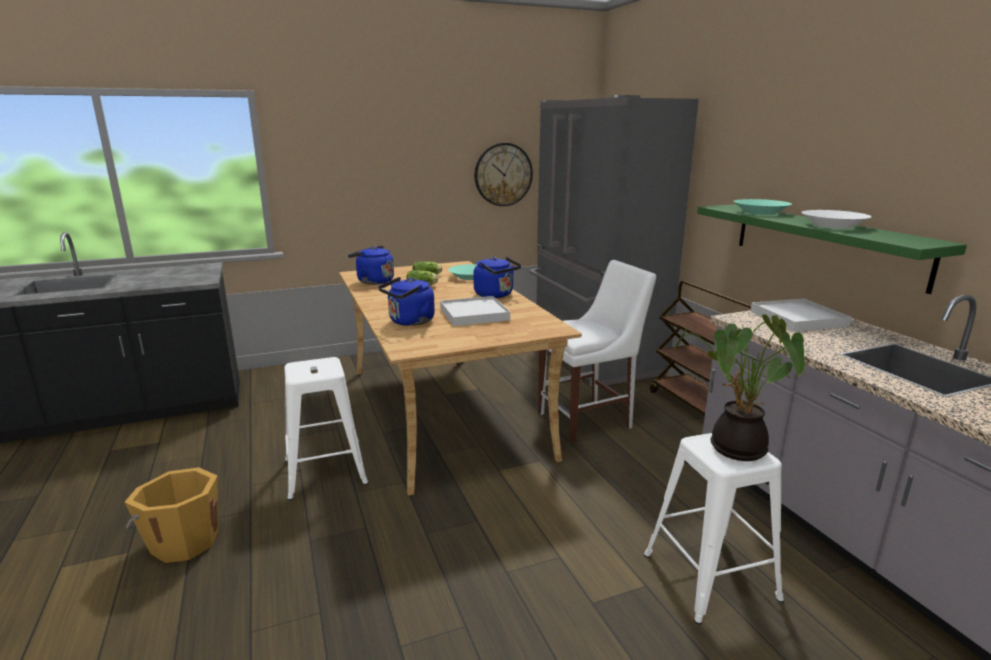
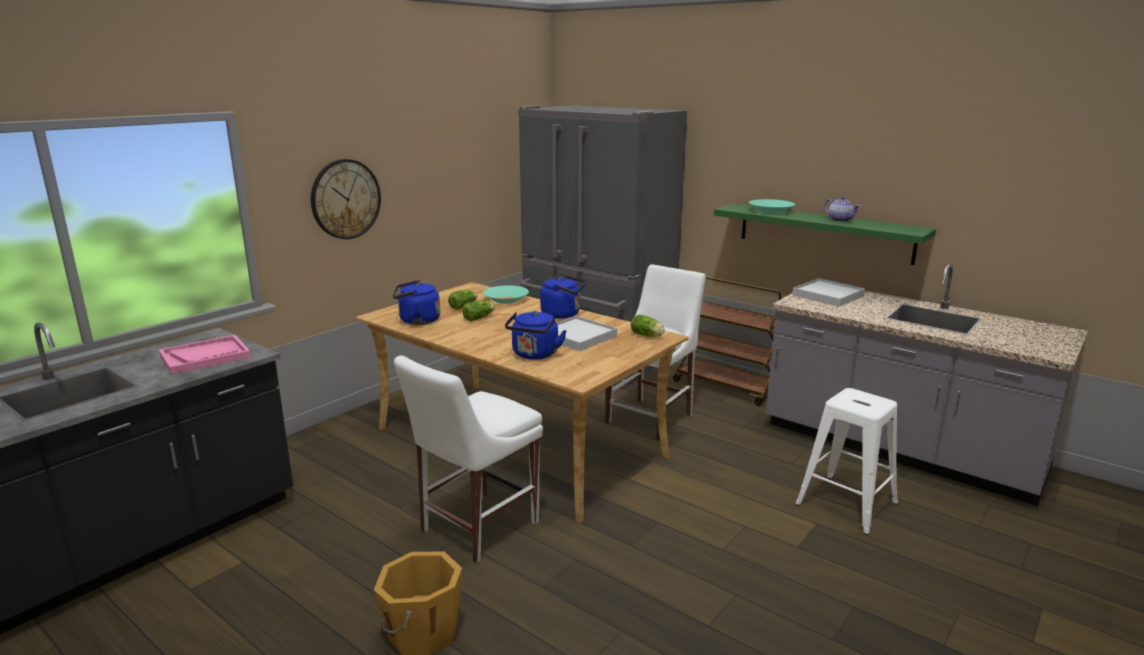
camera: 30 degrees left, 0 degrees up
white stool [284,357,368,500] -> white chair [394,356,543,563]
wall clock [475,143,533,206] -> wall clock moved to [311,159,381,239]
potted plant [672,314,805,461] -> none
white bowl [801,210,872,229] -> teapot [824,197,860,222]
none -> pink tray [159,335,251,374]
none -> lettuce [631,314,665,337]

